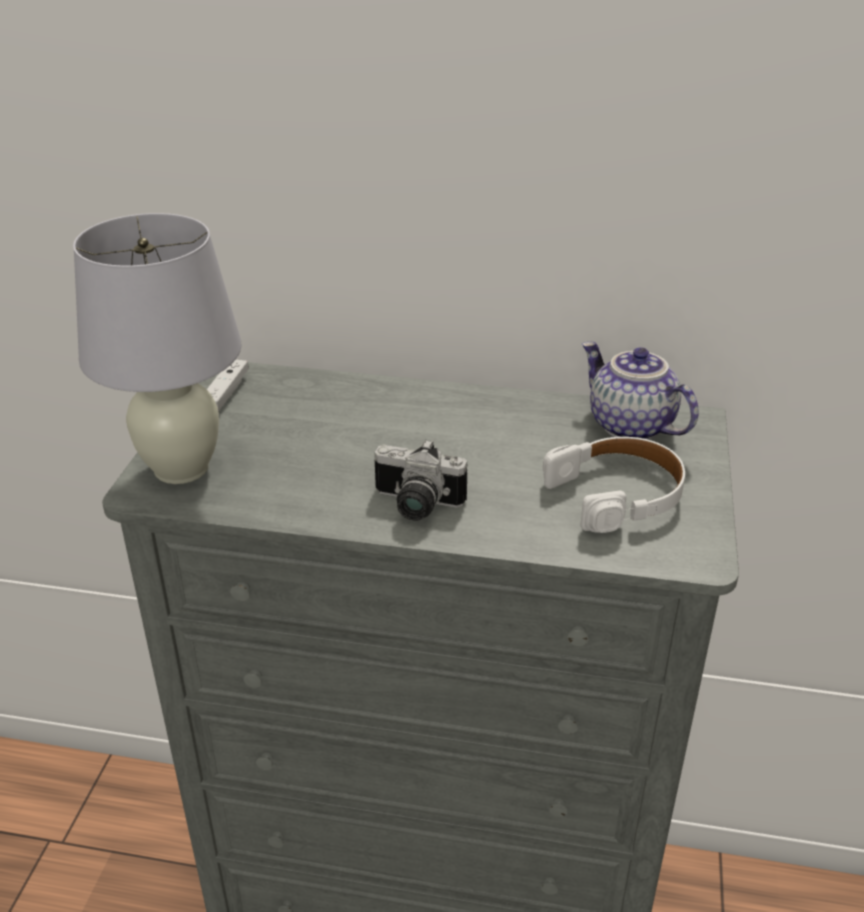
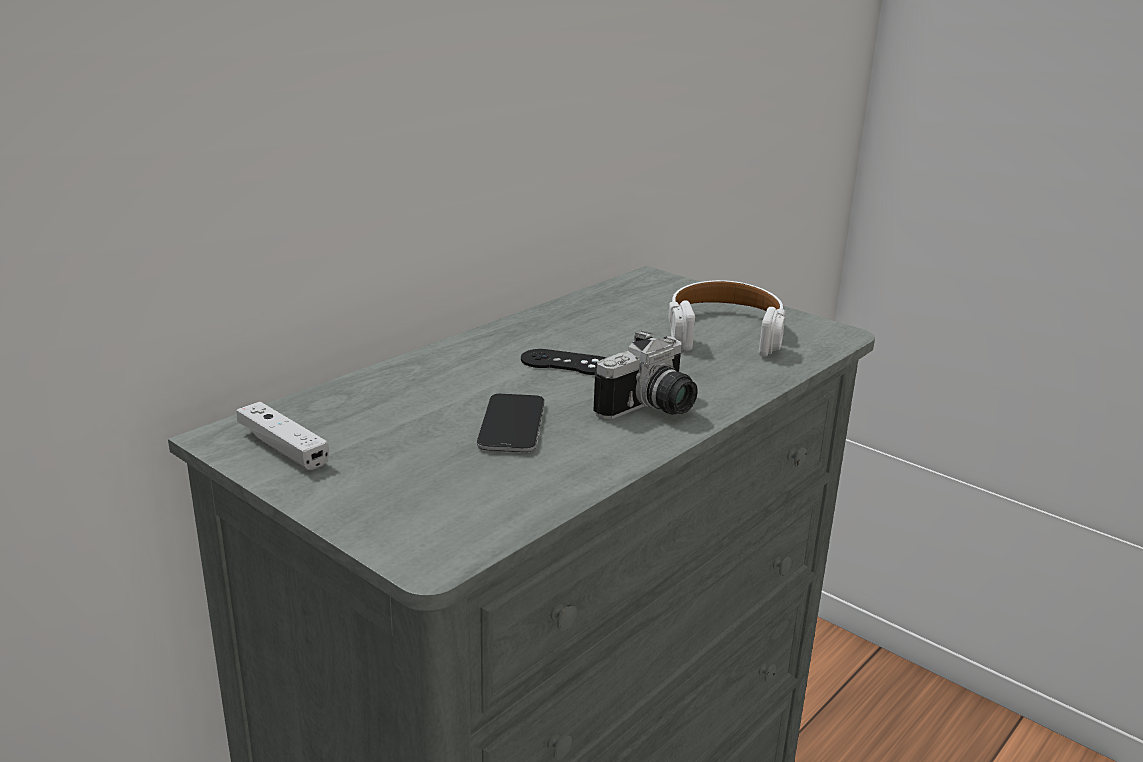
camera: 60 degrees left, 10 degrees down
white table lamp [73,213,242,484] -> none
teapot [582,342,699,440] -> none
none -> phone [477,394,544,452]
none -> black game controller [521,349,606,375]

